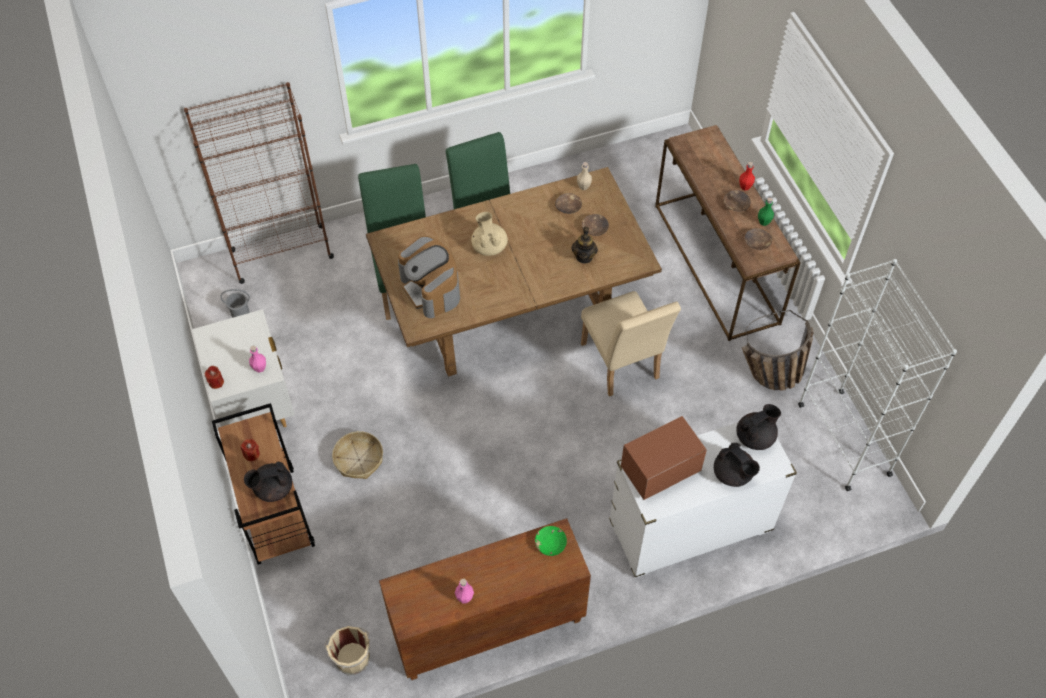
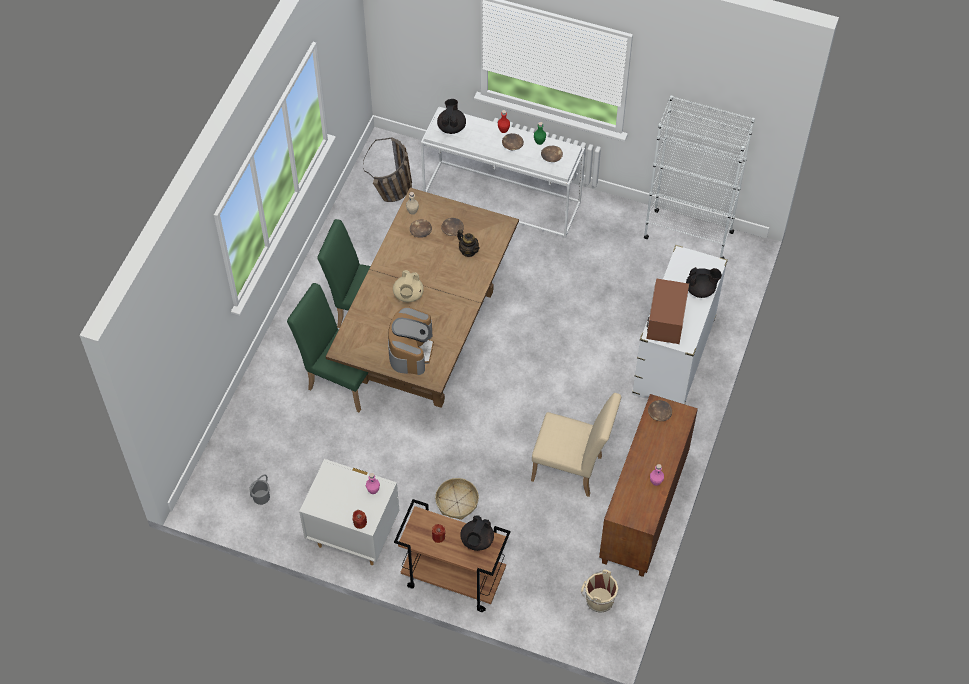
camera: 50 degrees left, 0 degrees up
brown bookcase [184,82,334,284] -> none
coffee machine [398,236,460,318] -> coffee machine turned 90 degrees counterclockwise [388,307,434,375]
beige teapot [471,212,508,256] -> beige teapot turned 105 degrees counterclockwise [393,270,424,302]
green bowl [535,526,567,556] -> brown bowl [648,400,672,421]
beige chair [581,291,681,396] -> beige chair moved to [531,393,621,497]
brown console table [655,125,801,341] -> white console table [421,107,585,238]
black teapot [736,404,781,450] -> black teapot moved to [437,99,466,134]
basket [742,310,814,391] -> basket moved to [363,137,412,202]

